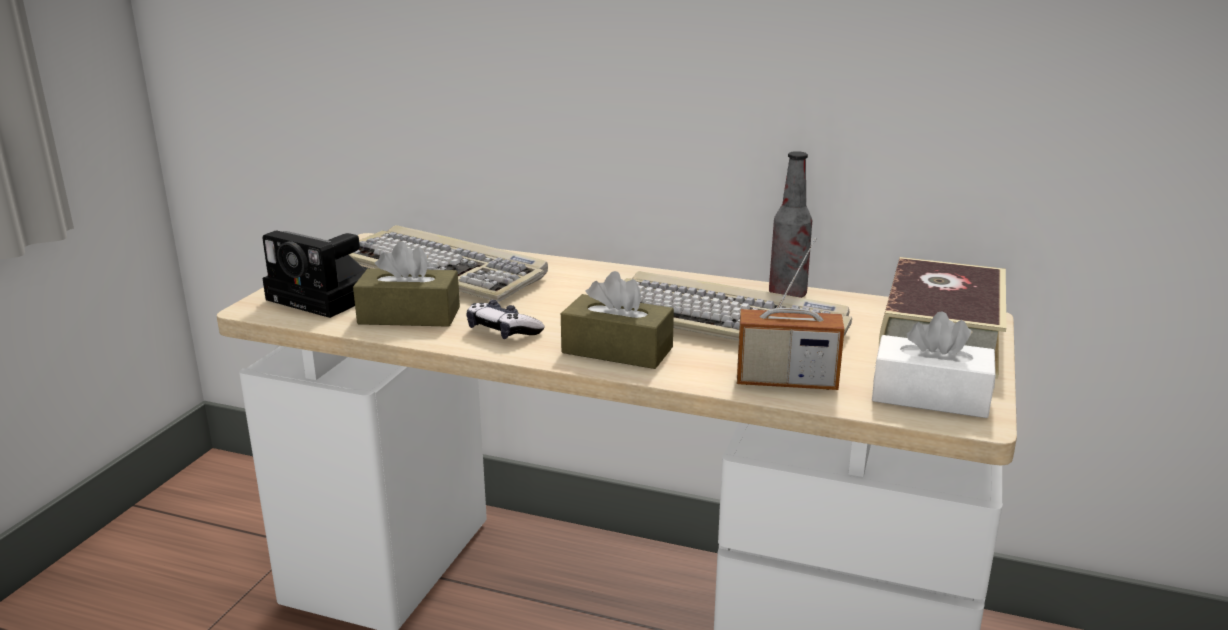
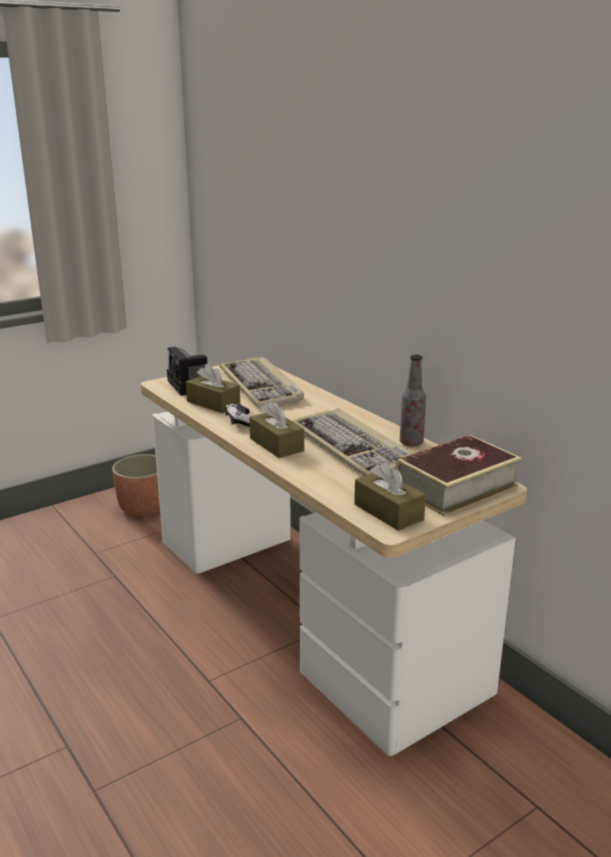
camera: 35 degrees right, 0 degrees up
radio [737,238,844,390] -> none
white tissue box [872,311,996,418] -> brown tissue box [354,461,426,531]
none -> planter [112,454,160,516]

